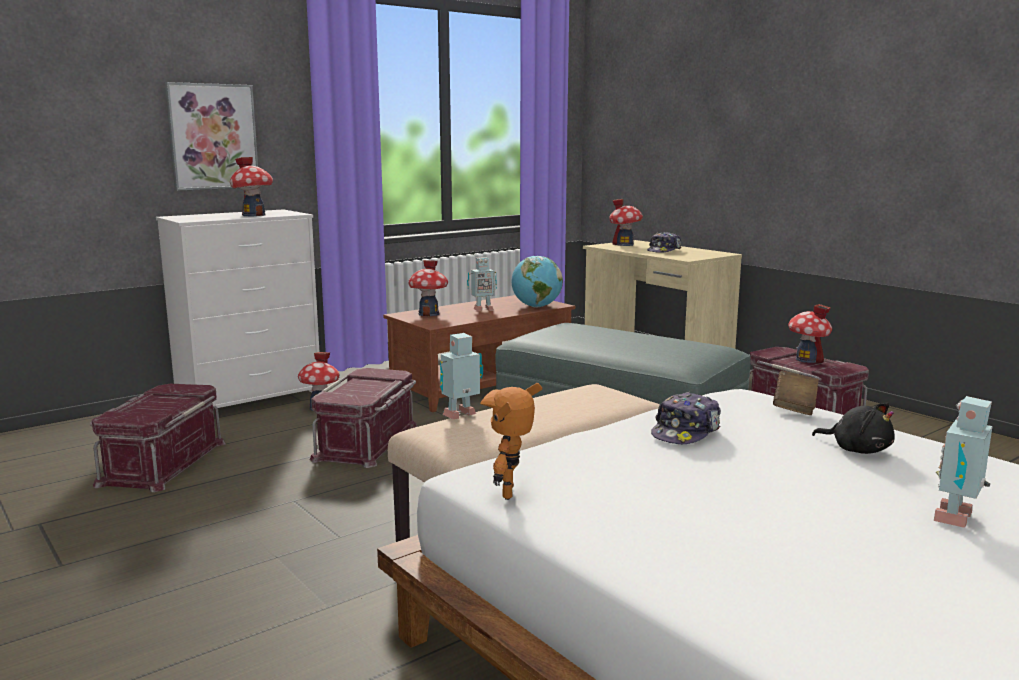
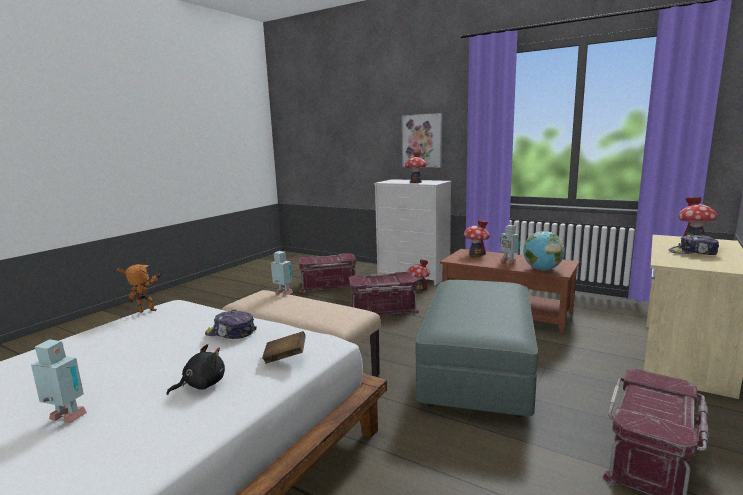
camera: 70 degrees right, 0 degrees up
toy house [788,304,832,363] -> none
black plush toy [812,403,895,454] -> black plush toy turned 150 degrees counterclockwise [167,344,225,395]

